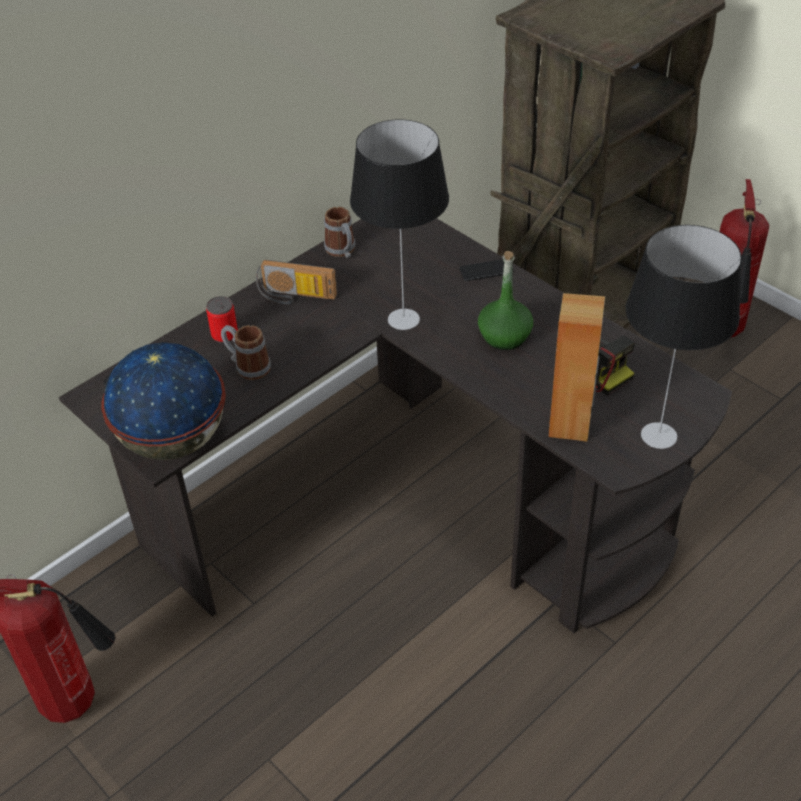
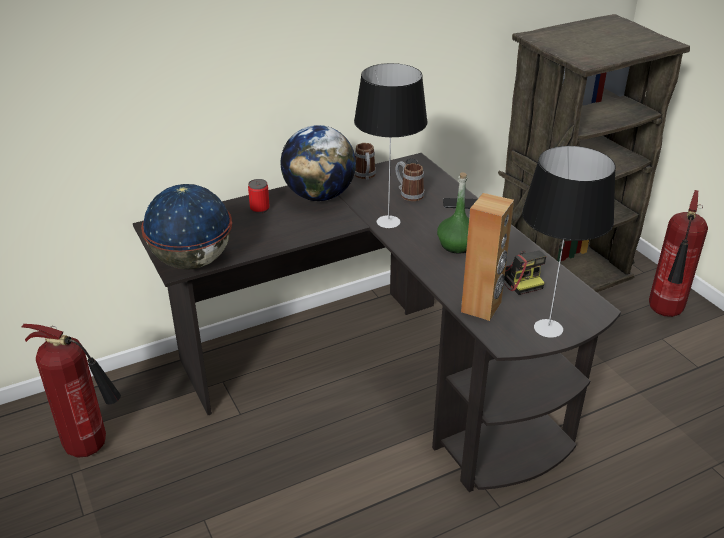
camera: 15 degrees right, 10 degrees down
mug [221,325,271,380] -> mug moved to [396,161,425,201]
radio [256,260,337,304] -> globe [281,125,356,201]

